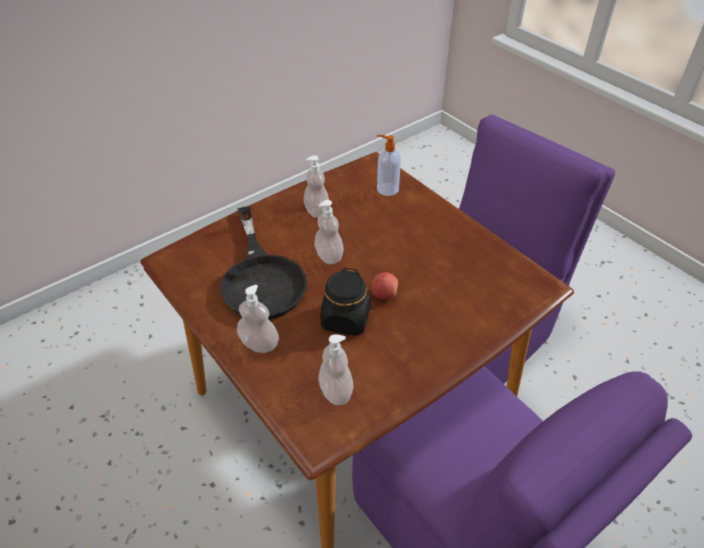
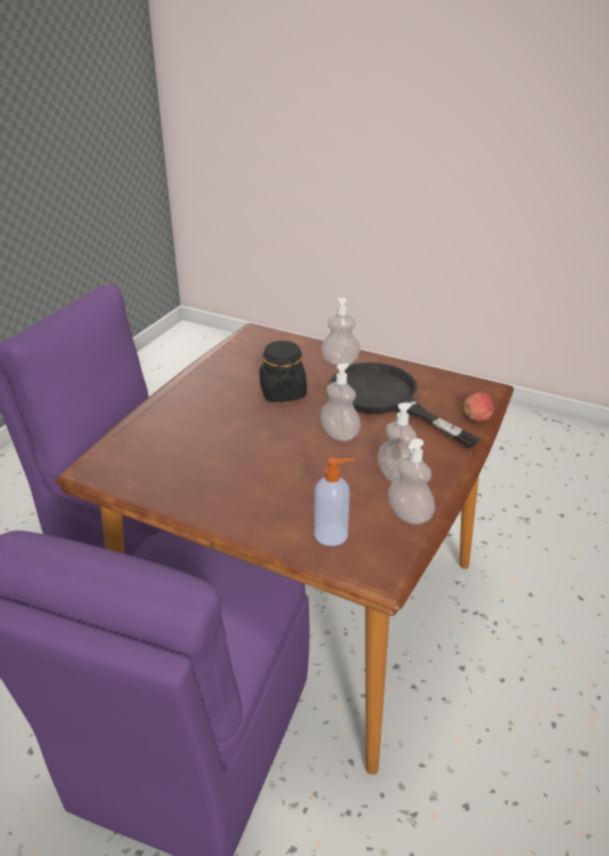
camera: 155 degrees right, 10 degrees down
soap dispenser [318,334,353,405] -> soap dispenser moved to [388,438,435,525]
apple [372,272,398,299] -> apple moved to [464,392,493,422]

